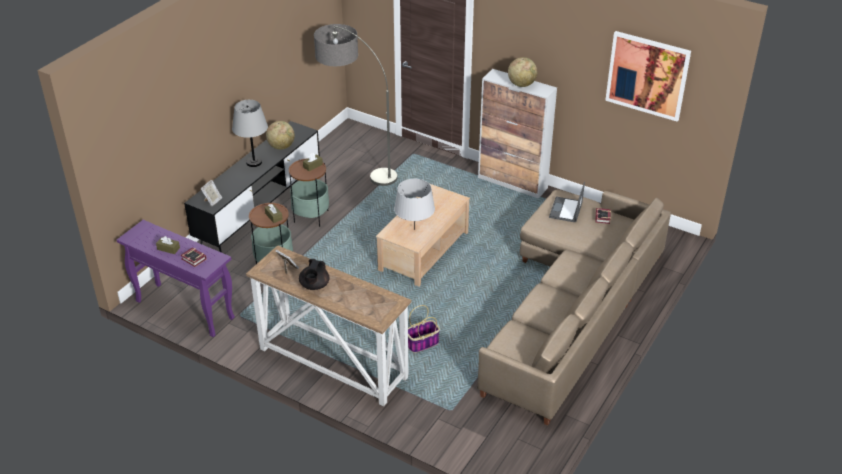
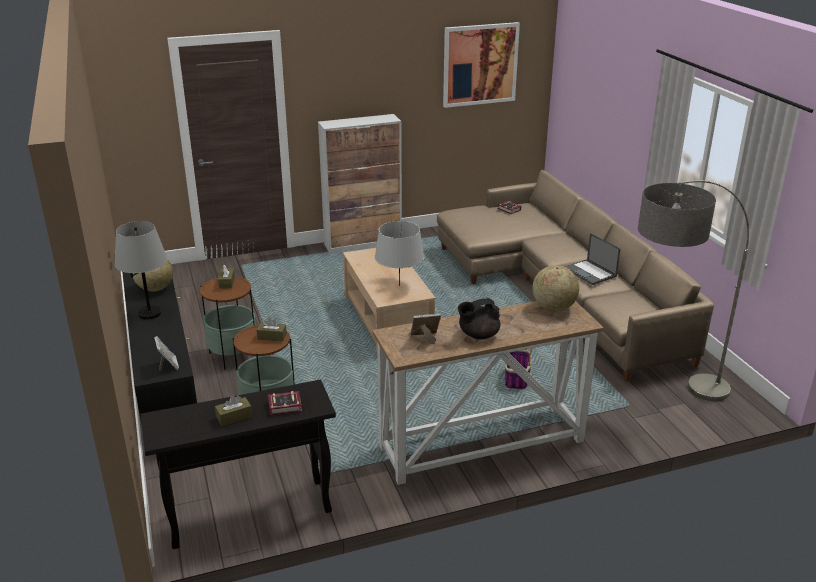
camera: 50 degrees left, 10 degrees down
purple console table [117,220,235,337] -> black console table [141,379,336,549]
black teapot [299,259,329,290] -> black teapot turned 105 degrees clockwise [458,298,500,339]
floor lamp [314,24,398,186] -> floor lamp moved to [638,180,749,401]
globe [508,57,537,87] -> globe moved to [533,265,579,311]
laptop [549,182,585,223] -> laptop moved to [565,233,621,285]

